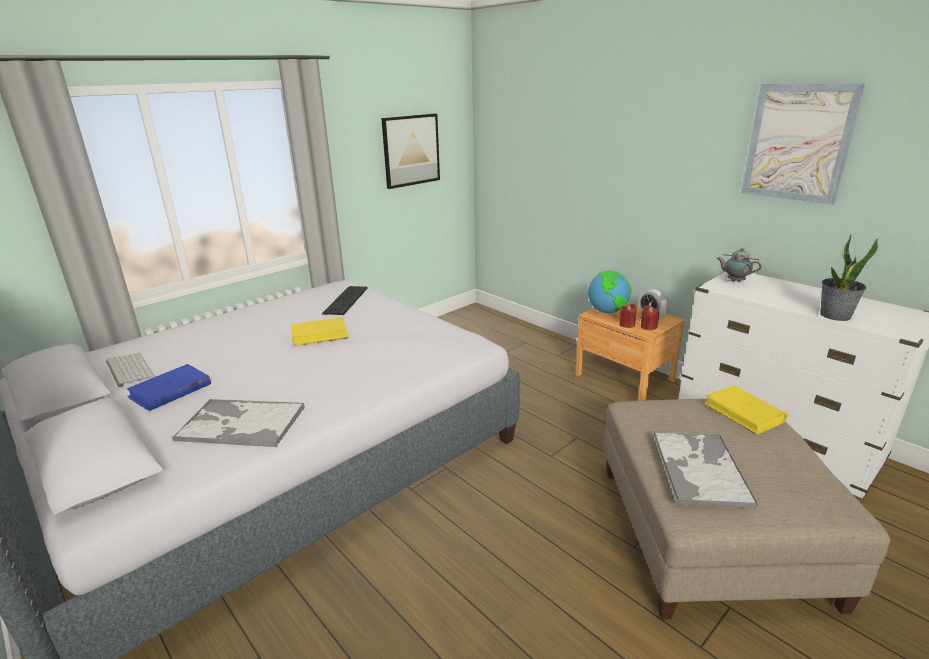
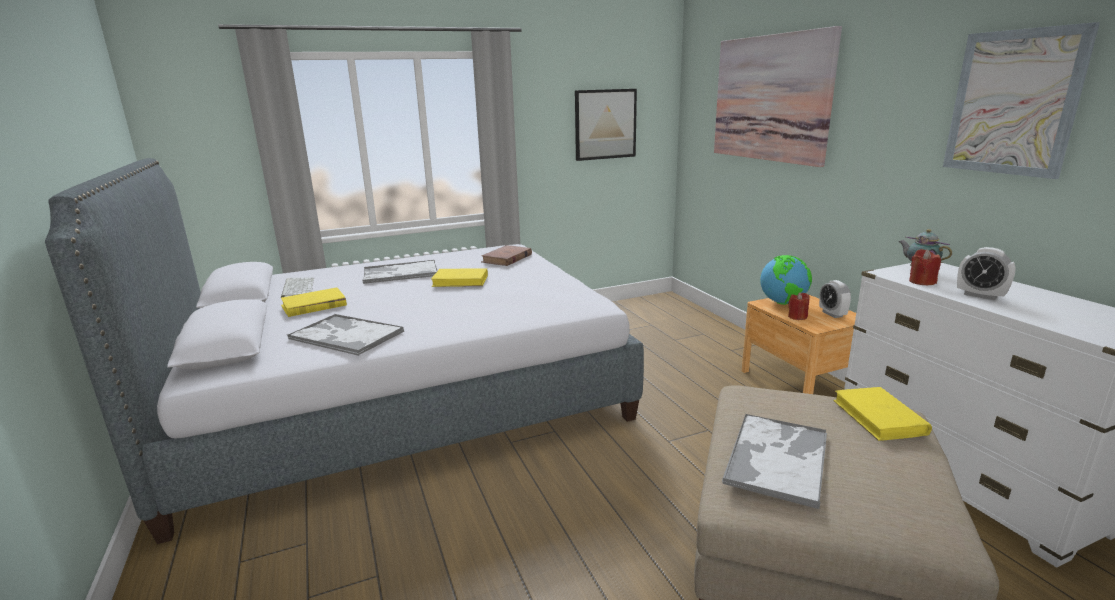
camera: 20 degrees right, 5 degrees down
blue book [127,364,211,411] -> yellow book [281,287,347,317]
keyboard [322,286,368,315] -> brown book [481,245,532,266]
red candle [641,305,659,330] -> red candle moved to [909,249,941,285]
potted plant [820,234,879,321] -> none
none -> tray [363,260,437,284]
none -> picture [714,26,842,167]
none -> alarm clock [957,247,1016,300]

